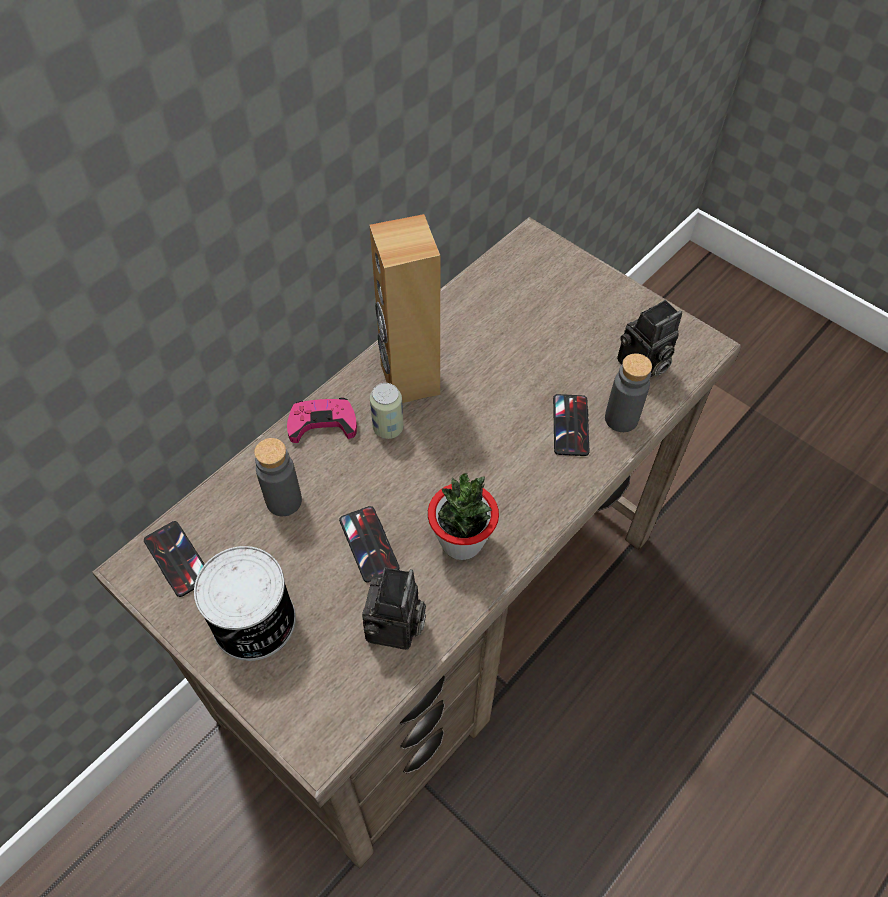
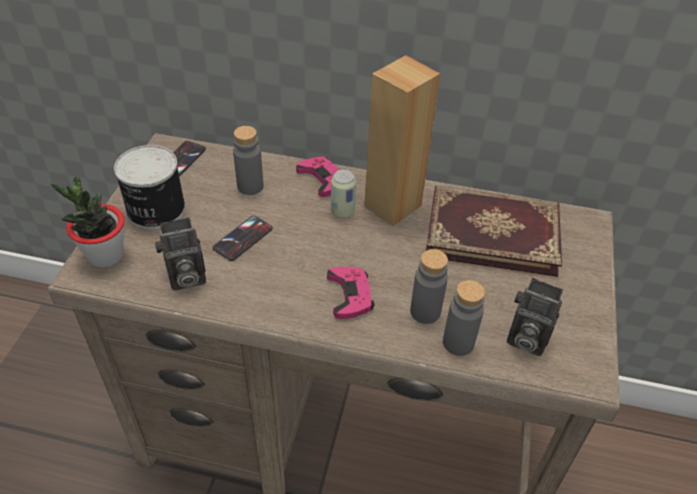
camera: 60 degrees right, 10 degrees down
potted plant [428,473,499,560] -> potted plant moved to [51,176,125,268]
phone [553,394,590,456] -> grey bottle [410,249,448,324]
none -> pink game controller [327,266,374,319]
none -> book [426,186,562,277]

